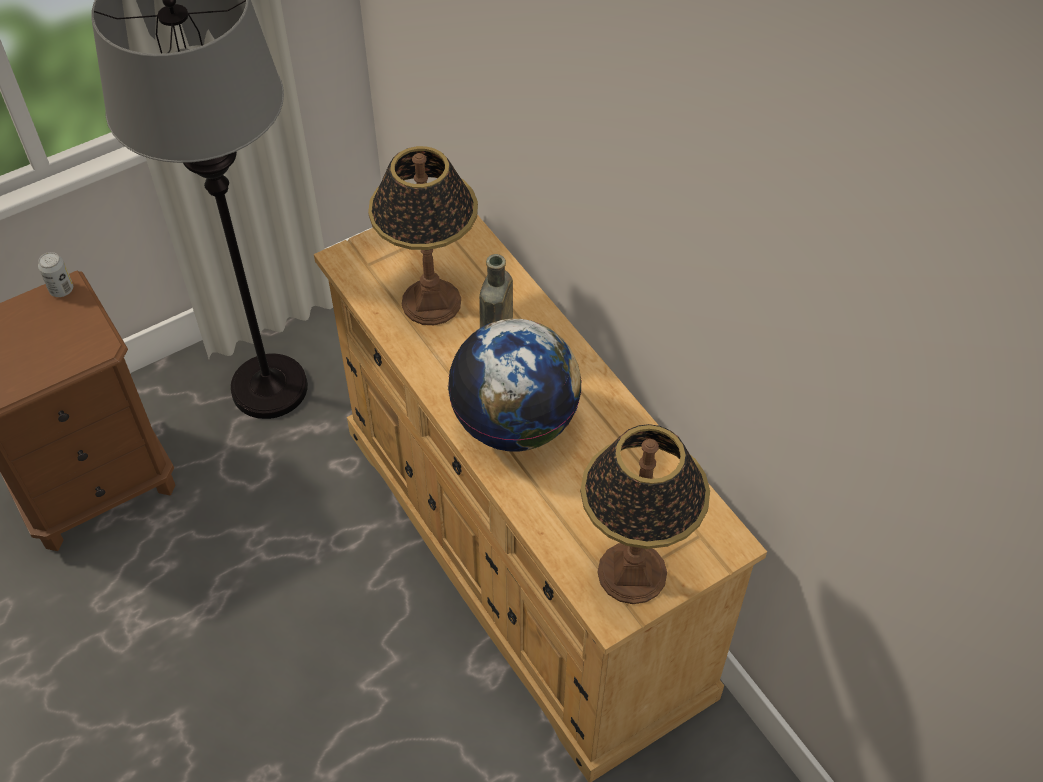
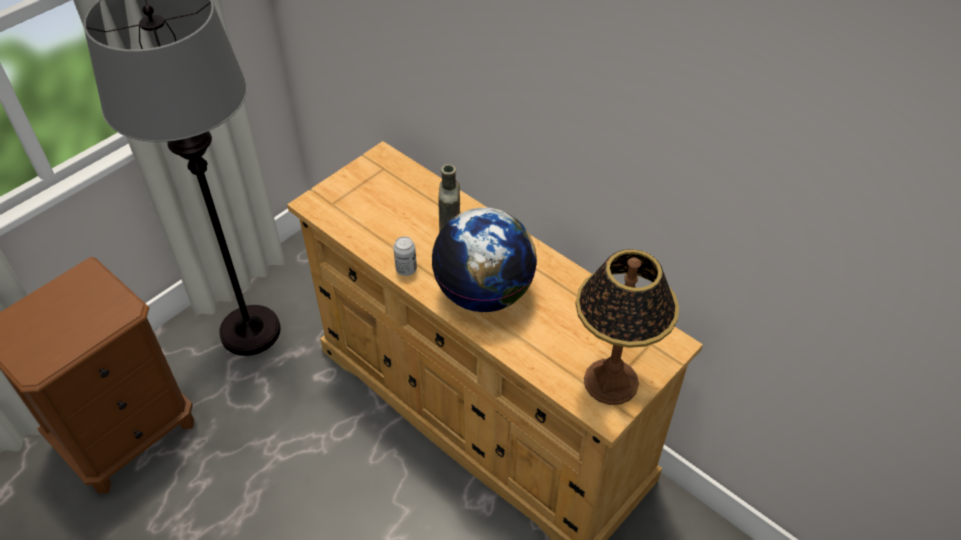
camera: 15 degrees left, 5 degrees down
can [38,252,73,297] -> can moved to [393,236,417,276]
table lamp [368,146,478,325] -> none

